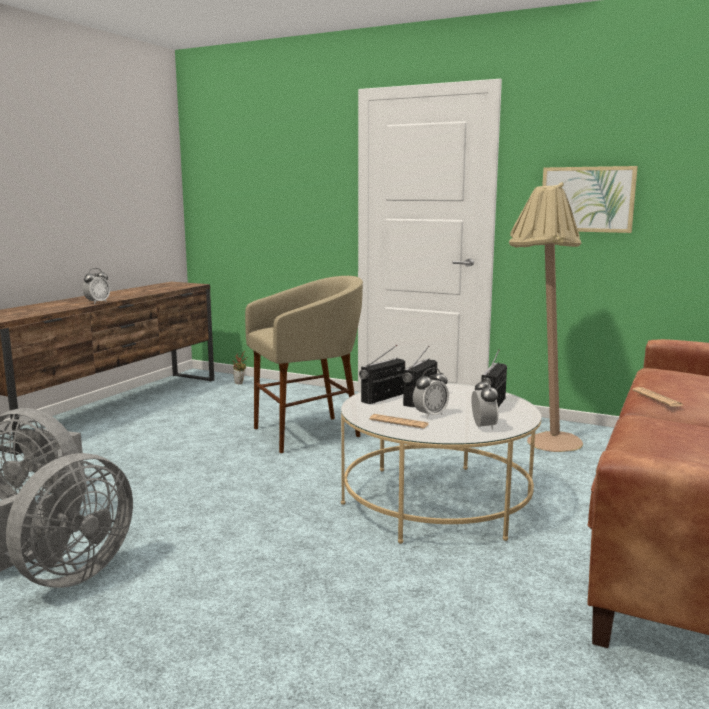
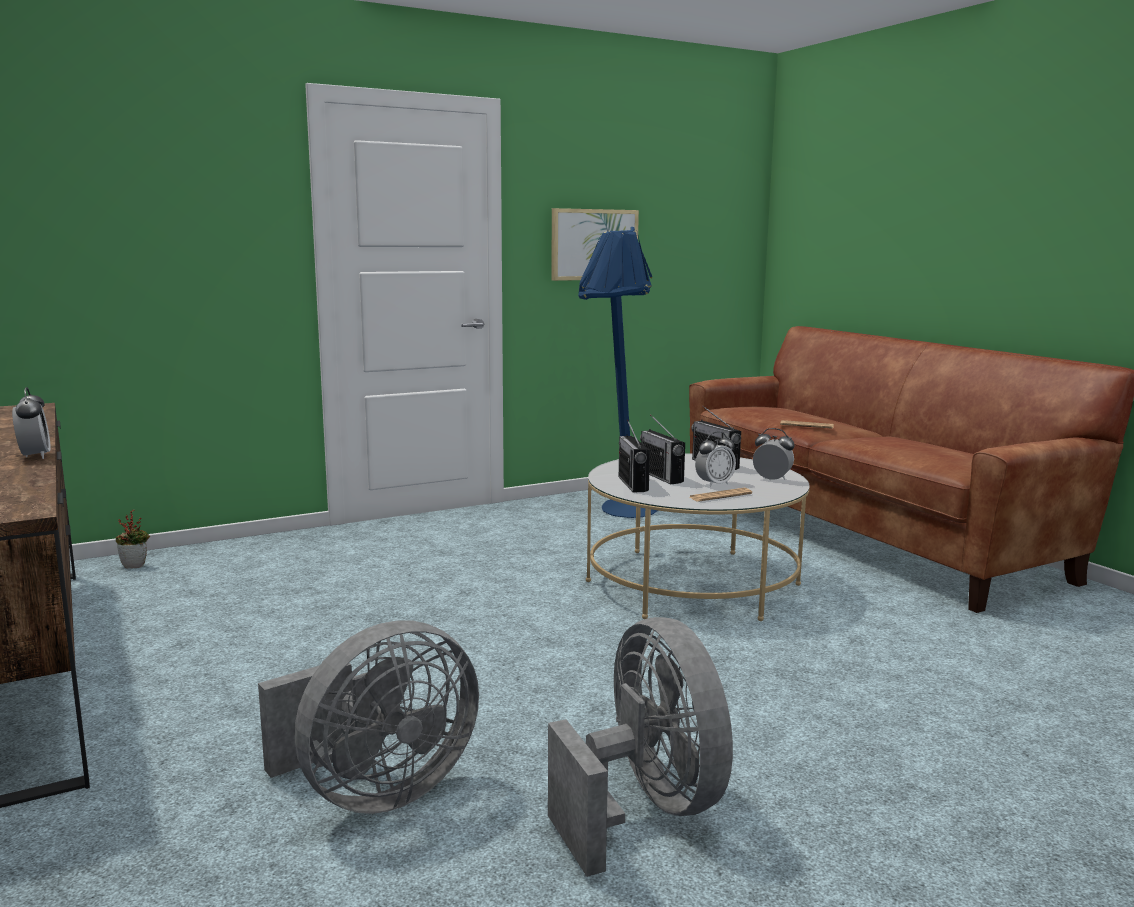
camera: 55 degrees left, 0 degrees up
beige stool [245,276,363,453] -> none
alarm clock [413,368,449,419] -> alarm clock turned 60 degrees clockwise [695,432,736,487]
beige floor lamp [509,182,583,452] -> blue floor lamp [578,227,658,518]

